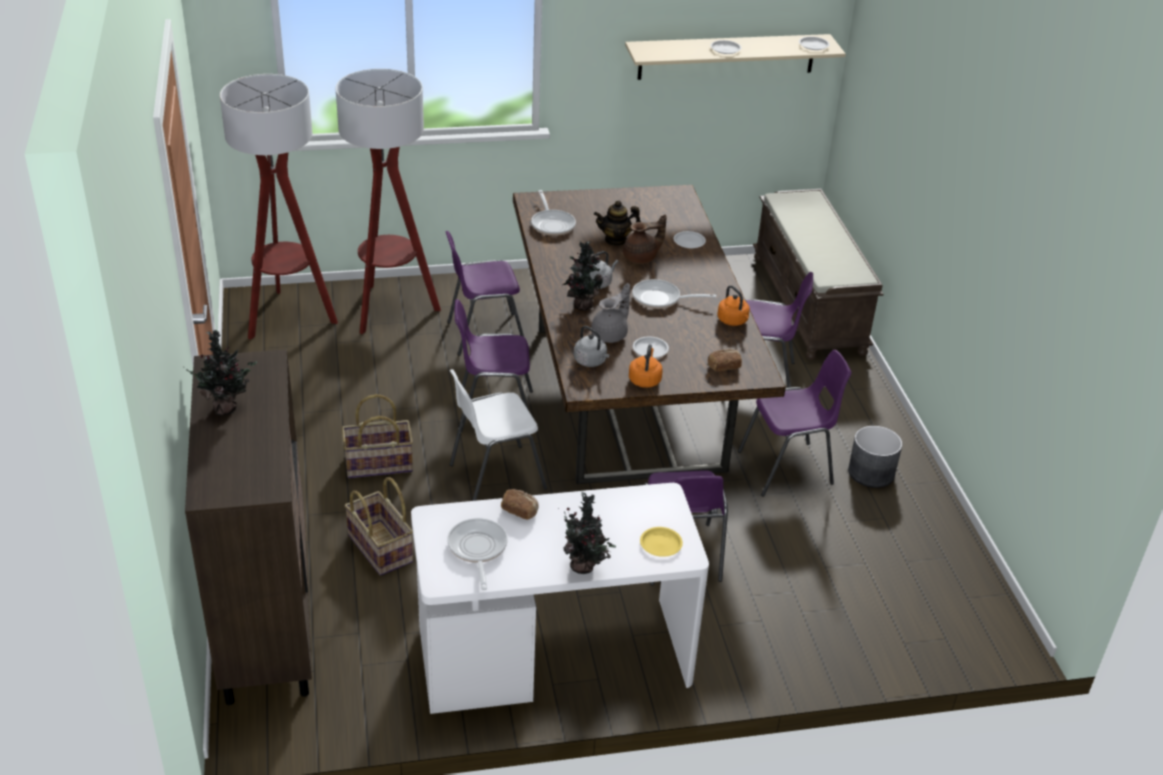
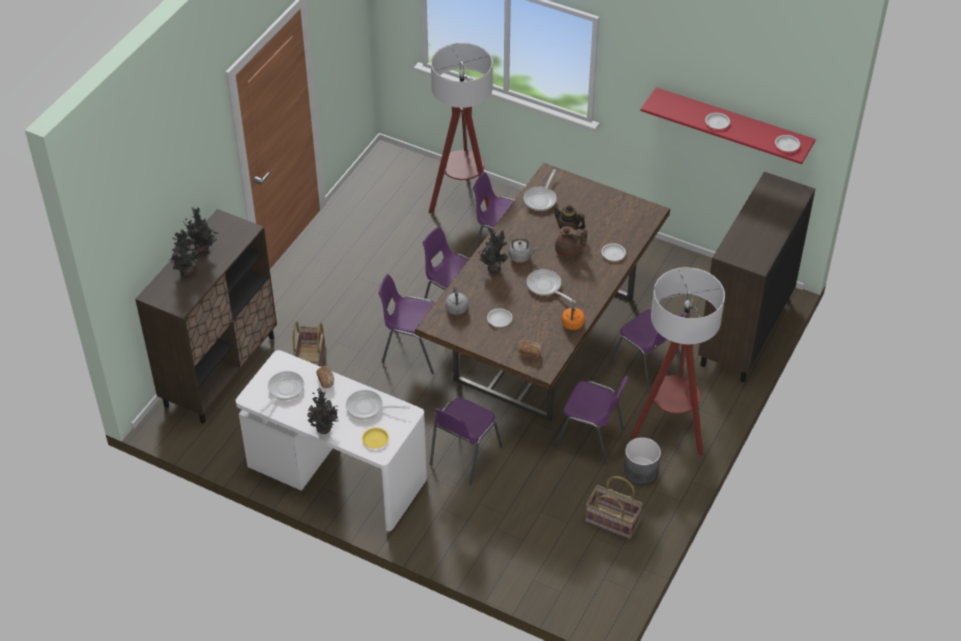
camera: 40 degrees right, 10 degrees up
floor lamp [220,74,338,340] -> floor lamp moved to [630,267,725,456]
basket [342,394,413,478] -> basket moved to [585,476,643,539]
white chair [449,369,547,501] -> purple chair [378,274,435,374]
grey teapot [591,283,630,343] -> none
beige shelf [625,34,846,80] -> red shelf [640,87,816,164]
orange kettle [629,344,663,388] -> none
brown bench [753,189,884,360] -> brown cabinet [698,172,815,382]
none -> potted plant [170,229,199,277]
none -> frying pan [346,390,410,420]

